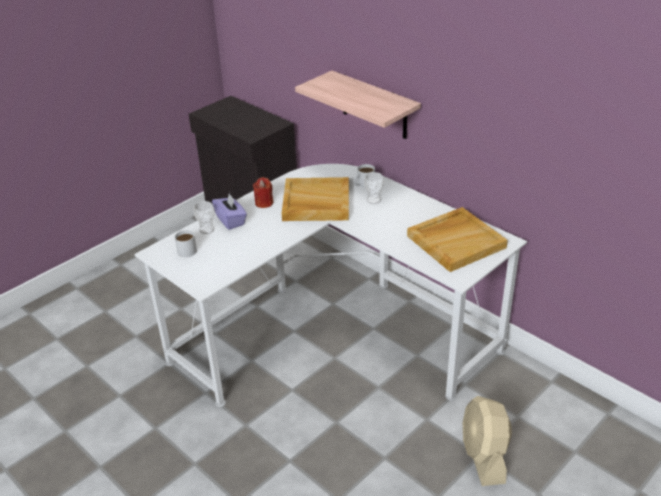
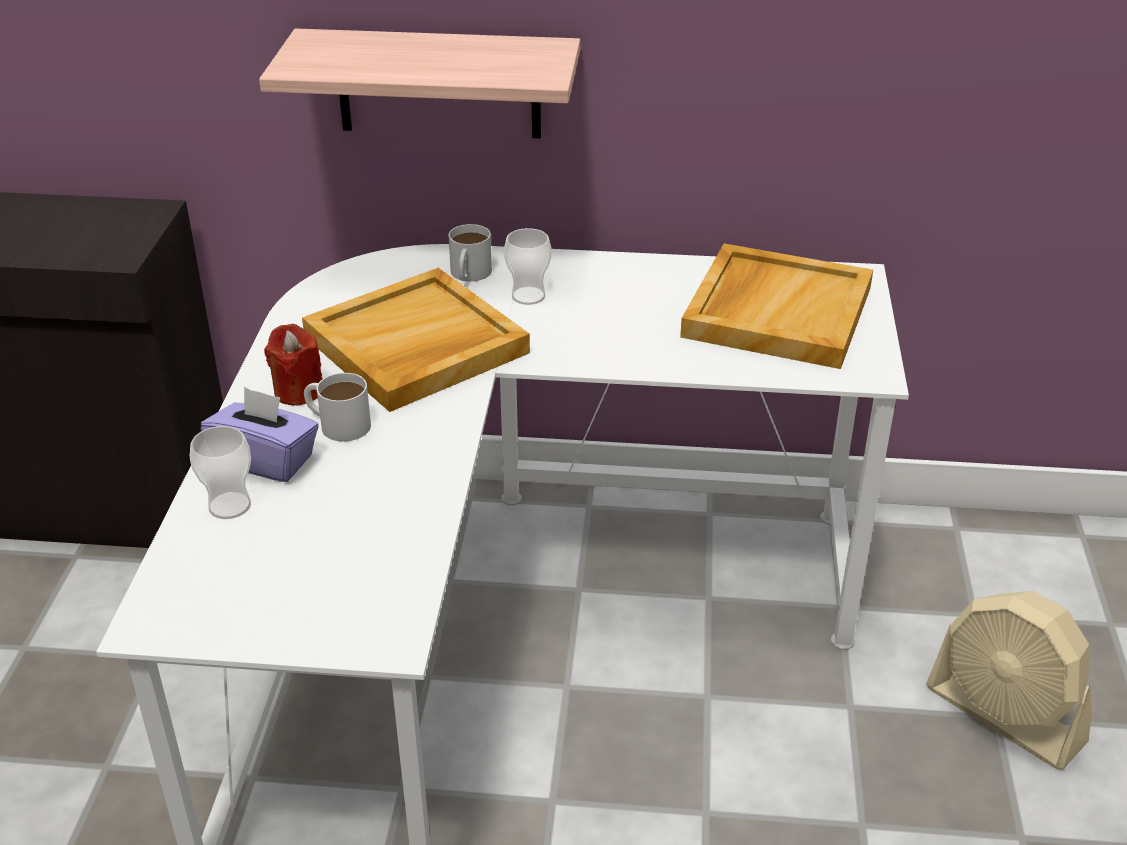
camera: 40 degrees left, 0 degrees up
white mug [175,230,197,257] -> white mug moved to [304,373,371,442]

